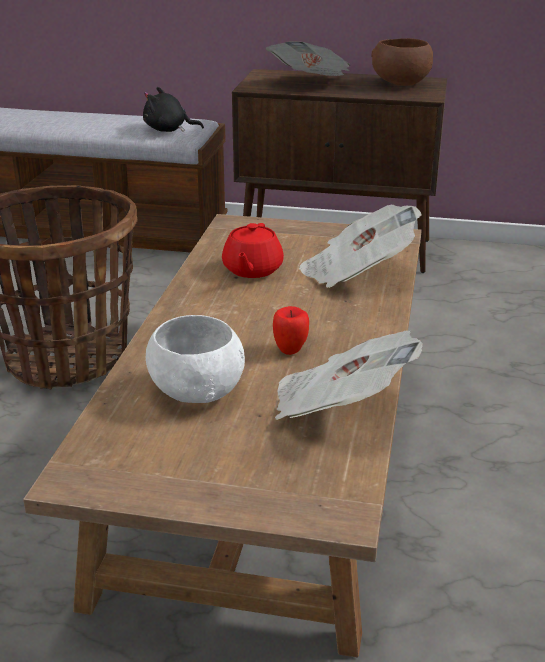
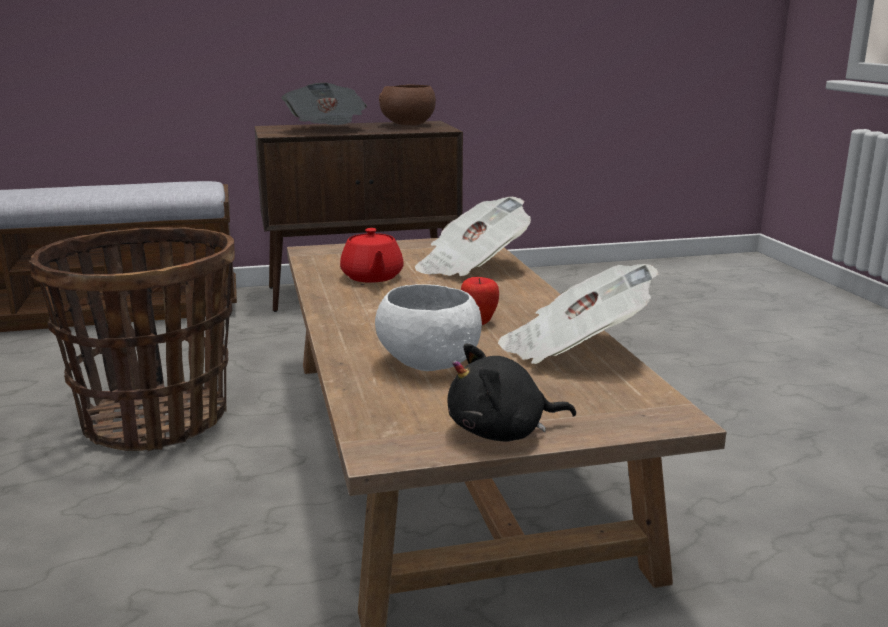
camera: 25 degrees left, 10 degrees down
black plush toy [143,87,204,132] -> black plush toy moved to [447,344,576,441]

